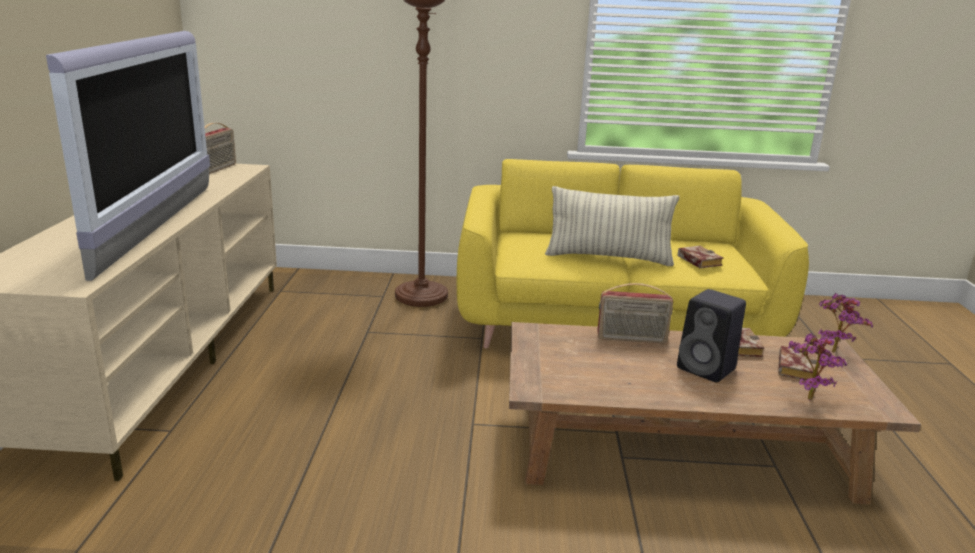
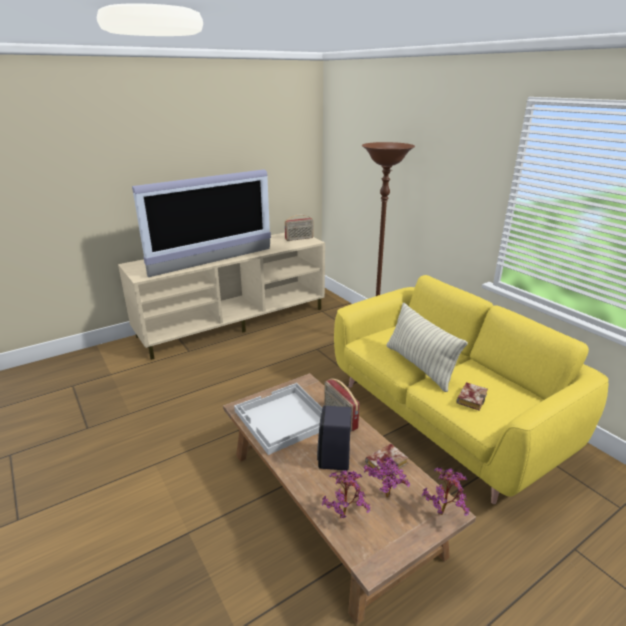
camera: 55 degrees right, 5 degrees up
book [778,346,817,381] -> potted plant [364,457,410,498]
none -> white tray [234,383,322,455]

